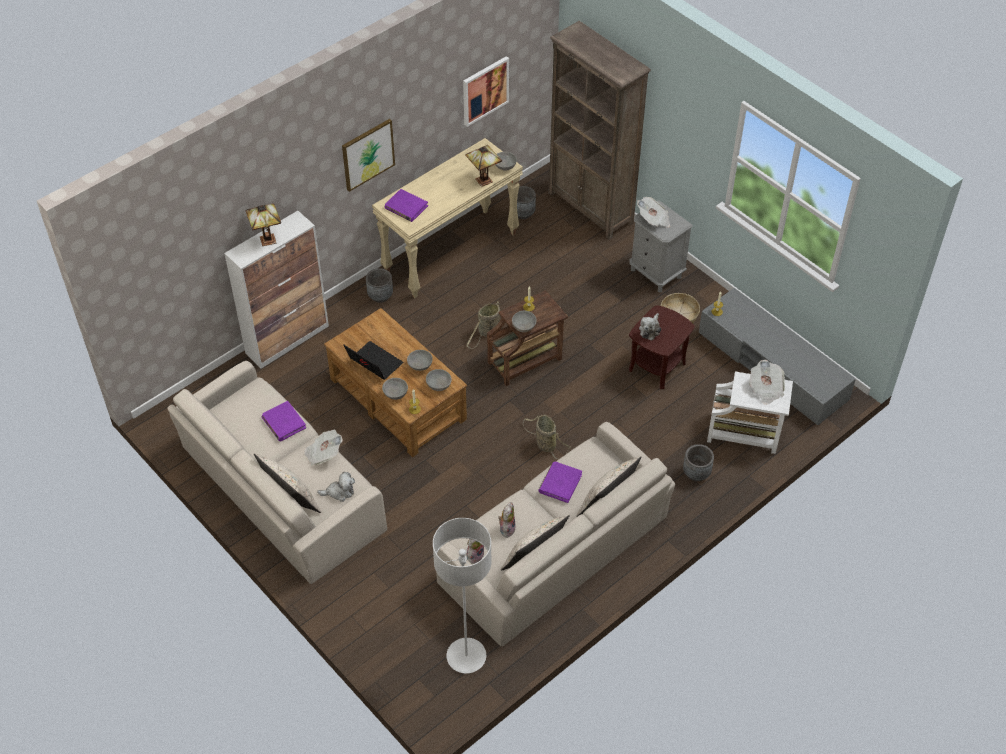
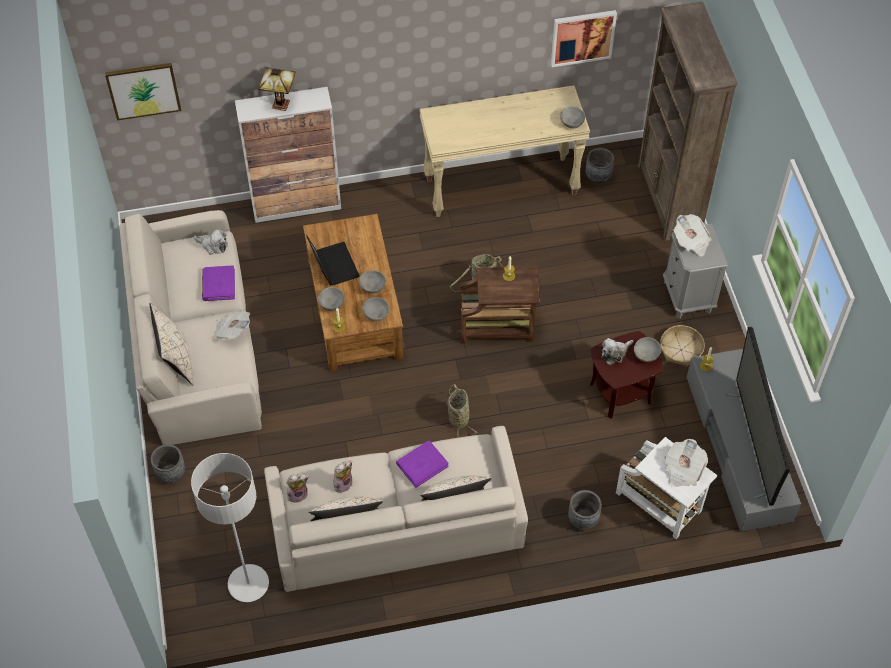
camera: 30 degrees right, 5 degrees up
plush toy [317,472,355,502] -> plush toy moved to [194,228,228,255]
picture [342,119,395,192] -> picture moved to [105,63,181,121]
grey planter [366,268,393,303] -> grey planter moved to [151,444,185,483]
purple book [385,189,428,222] -> none
table lamp [465,145,502,187] -> none
grey bowl [512,311,537,332] -> grey bowl moved to [634,337,661,362]
none -> television [726,327,791,506]

